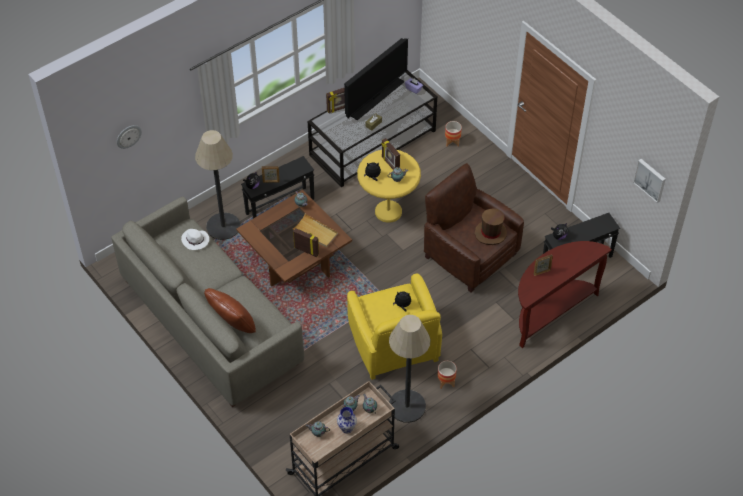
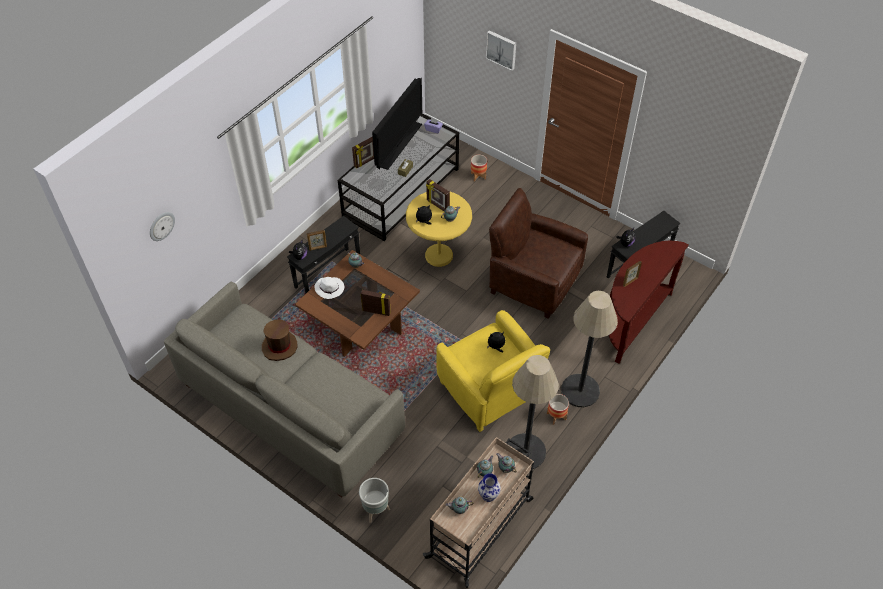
camera: 15 degrees left, 0 degrees up
white hat [181,229,209,250] -> white hat moved to [315,277,344,299]
floor lamp [195,130,240,240] -> floor lamp moved to [561,291,618,407]
brown pillow [204,288,256,333] -> none
beige tray [293,214,338,247] -> none
brown hat [475,208,507,245] -> brown hat moved to [262,319,297,361]
picture [633,159,666,203] -> picture moved to [486,30,516,71]
none -> grey planter [359,478,390,523]

